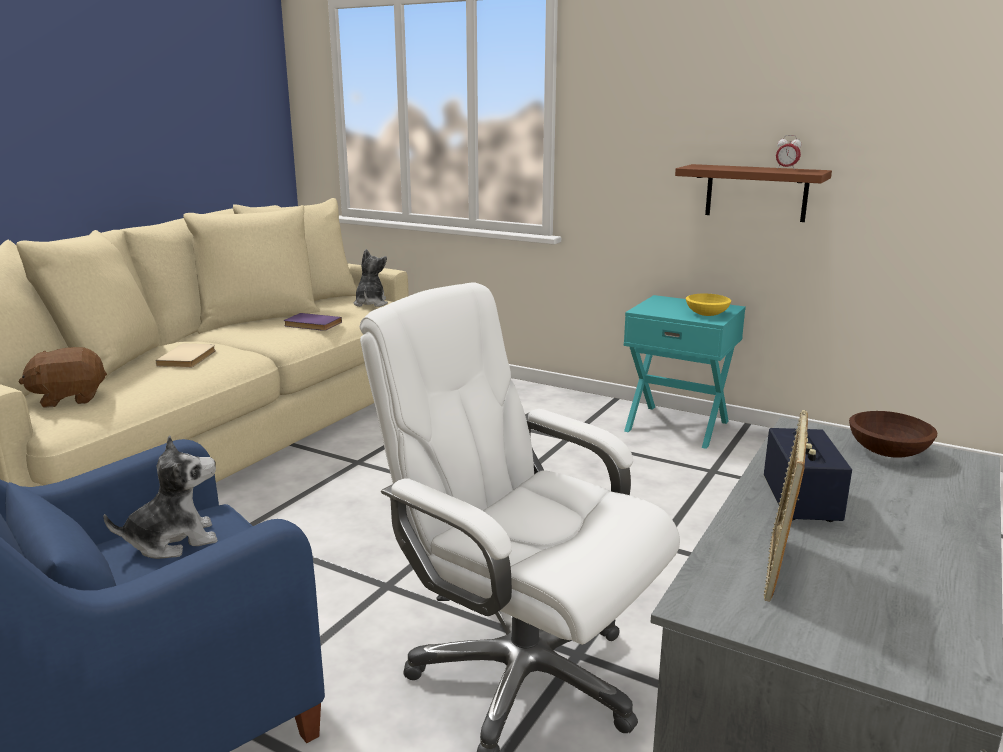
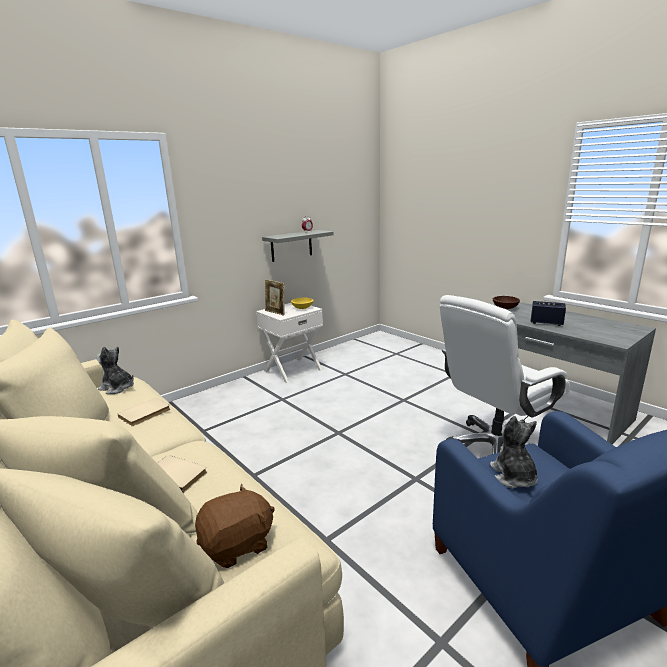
camera: 70 degrees left, 0 degrees up
brown plush toy [19,347,107,408] -> brown plush toy turned 120 degrees counterclockwise [195,484,275,568]
purple book [284,313,342,331] -> beige book [118,398,170,426]
turquoise nightstand [624,295,746,449] -> white nightstand [256,303,323,383]
brown shelf [675,164,832,222] -> grey shelf [262,230,334,262]
picture frame [763,410,808,602] -> picture frame moved to [265,279,285,316]

